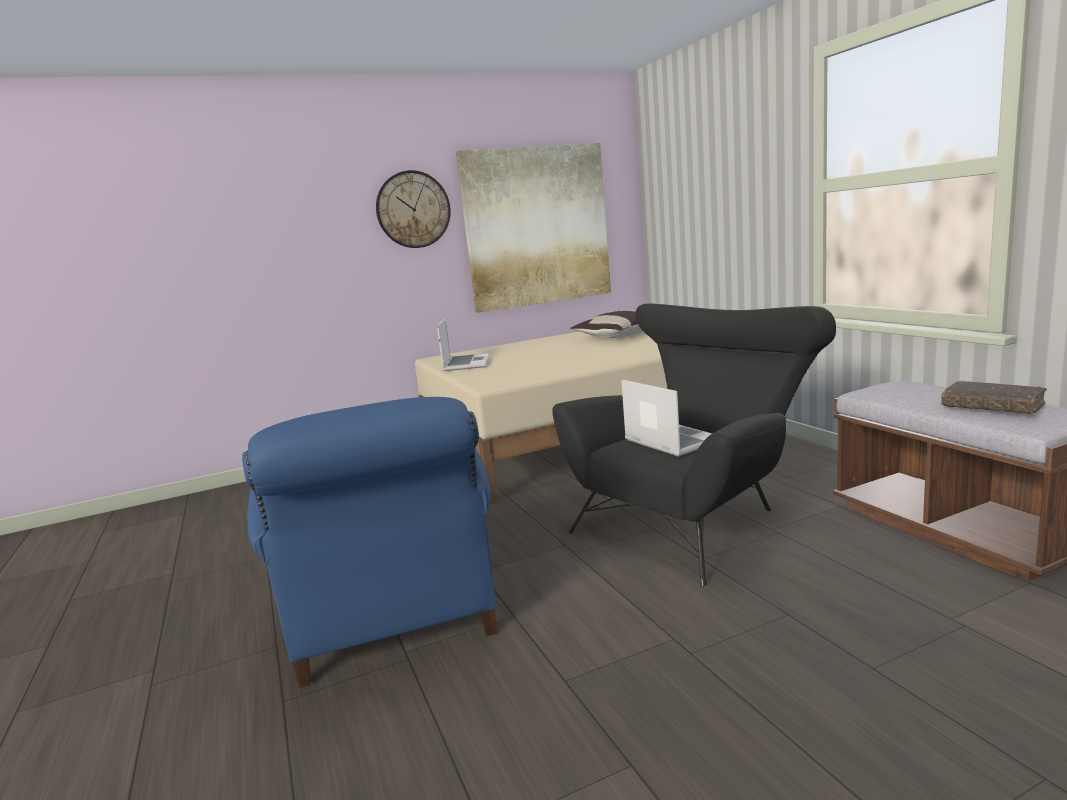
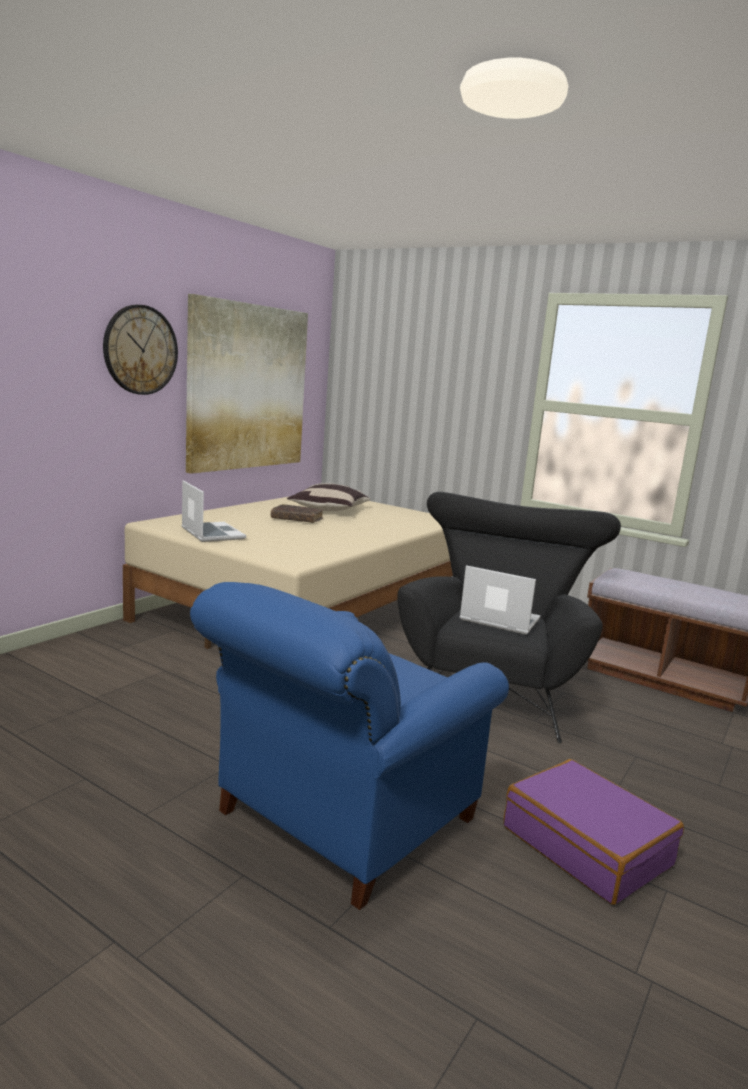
camera: 35 degrees left, 0 degrees up
blue armchair [242,397,496,688] -> blue armchair turned 90 degrees clockwise [190,582,509,910]
brown book [941,381,1047,414] -> brown book moved to [271,504,323,523]
none -> purple suitcase [503,759,684,905]

